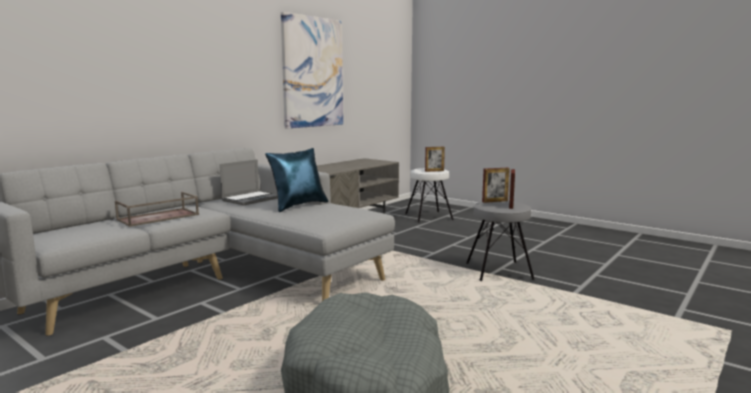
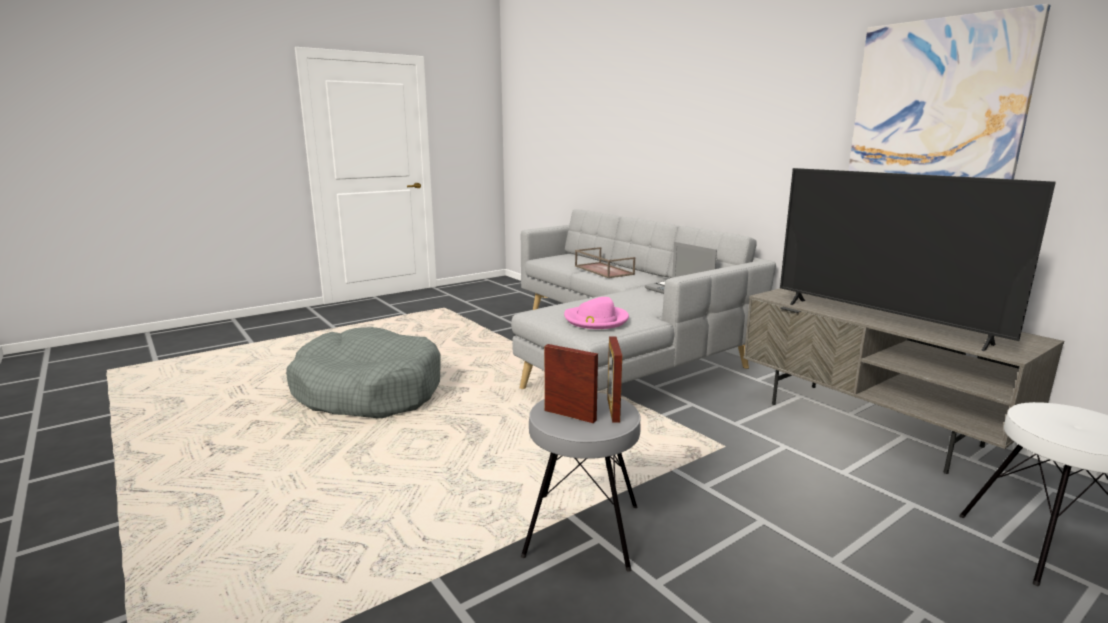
camera: 105 degrees right, 5 degrees up
blue pillow [265,148,328,212] -> none
picture frame [425,147,445,172] -> none
none -> pink hat [564,297,629,329]
none -> television [780,168,1056,351]

